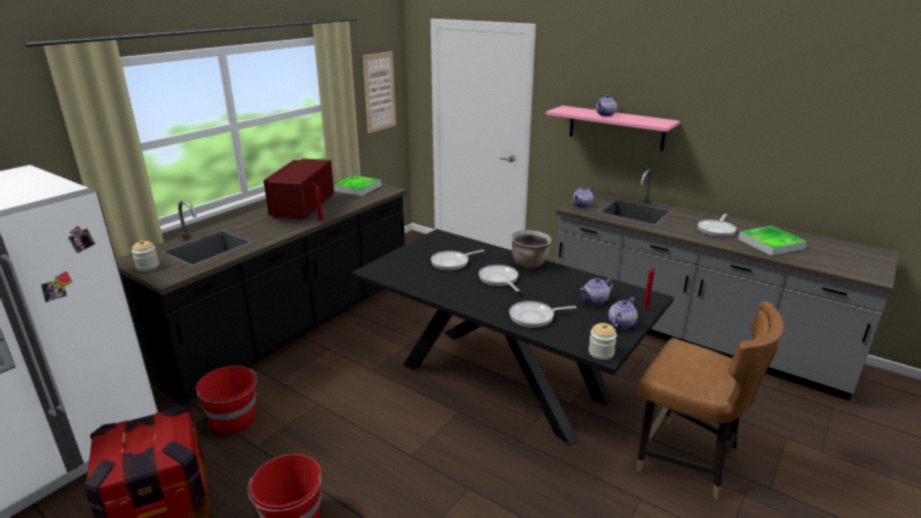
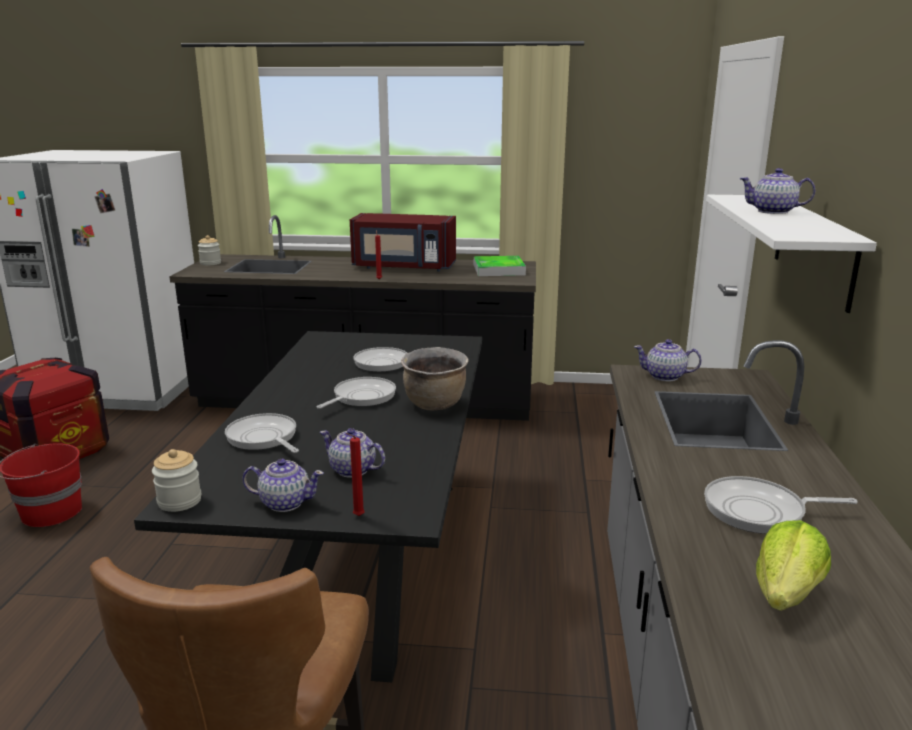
camera: 60 degrees right, 5 degrees down
red bucket [196,366,257,435] -> none
red microwave [263,159,334,221] -> red microwave turned 150 degrees counterclockwise [350,213,456,272]
picture [363,51,396,133] -> none
pink shelf [546,106,680,151] -> white shelf [706,195,877,313]
tray [738,226,807,256] -> lettuce [756,520,831,611]

